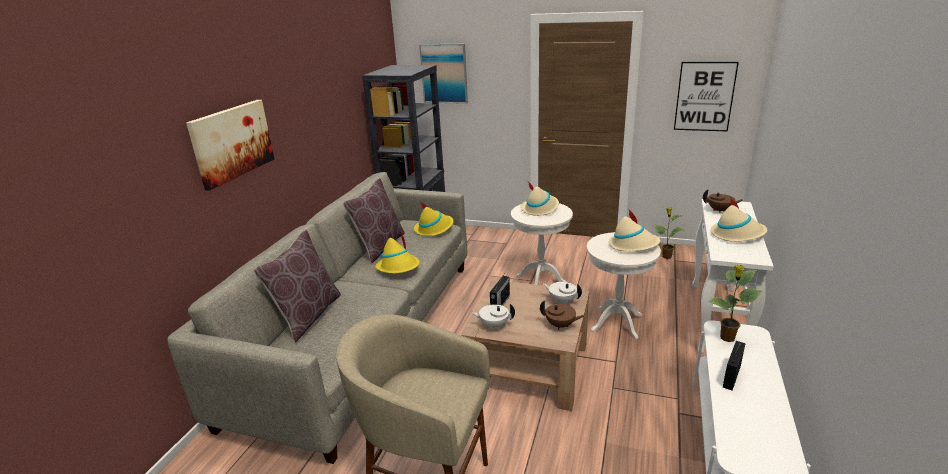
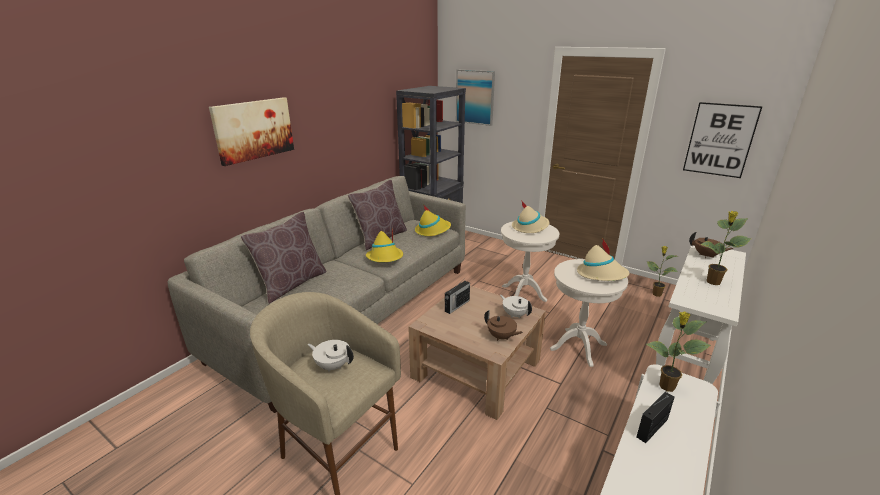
camera: 15 degrees right, 0 degrees up
white teapot [471,304,515,329] -> white teapot moved to [308,340,354,372]
beige hat [711,197,767,242] -> potted plant [700,211,751,285]

